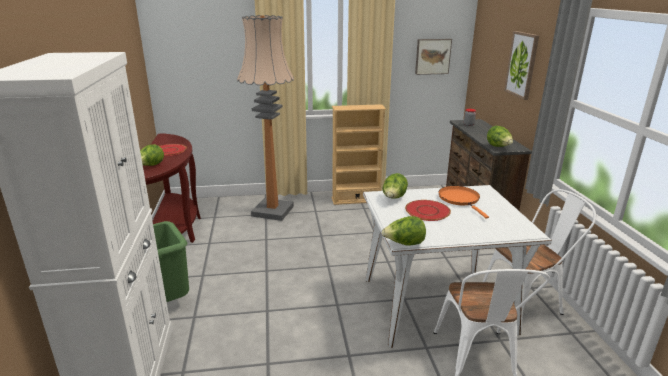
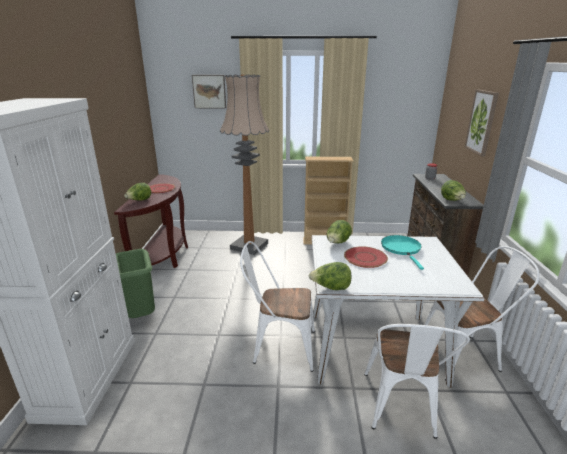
camera: 10 degrees right, 0 degrees up
picture [415,39,452,75] -> picture moved to [192,75,226,108]
orange frying pan [439,186,489,218] -> turquoise frying pan [381,235,424,270]
none -> white chair [240,241,315,372]

